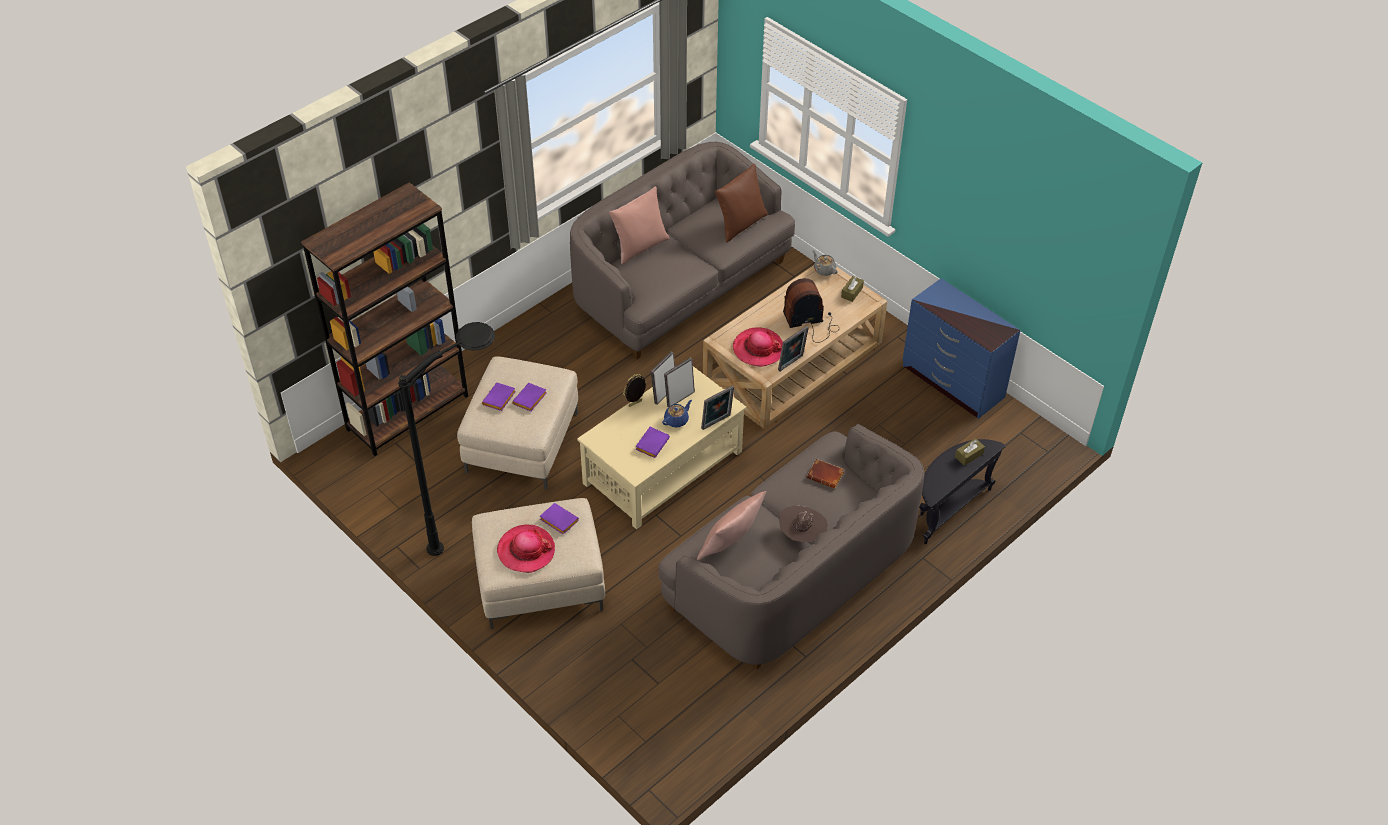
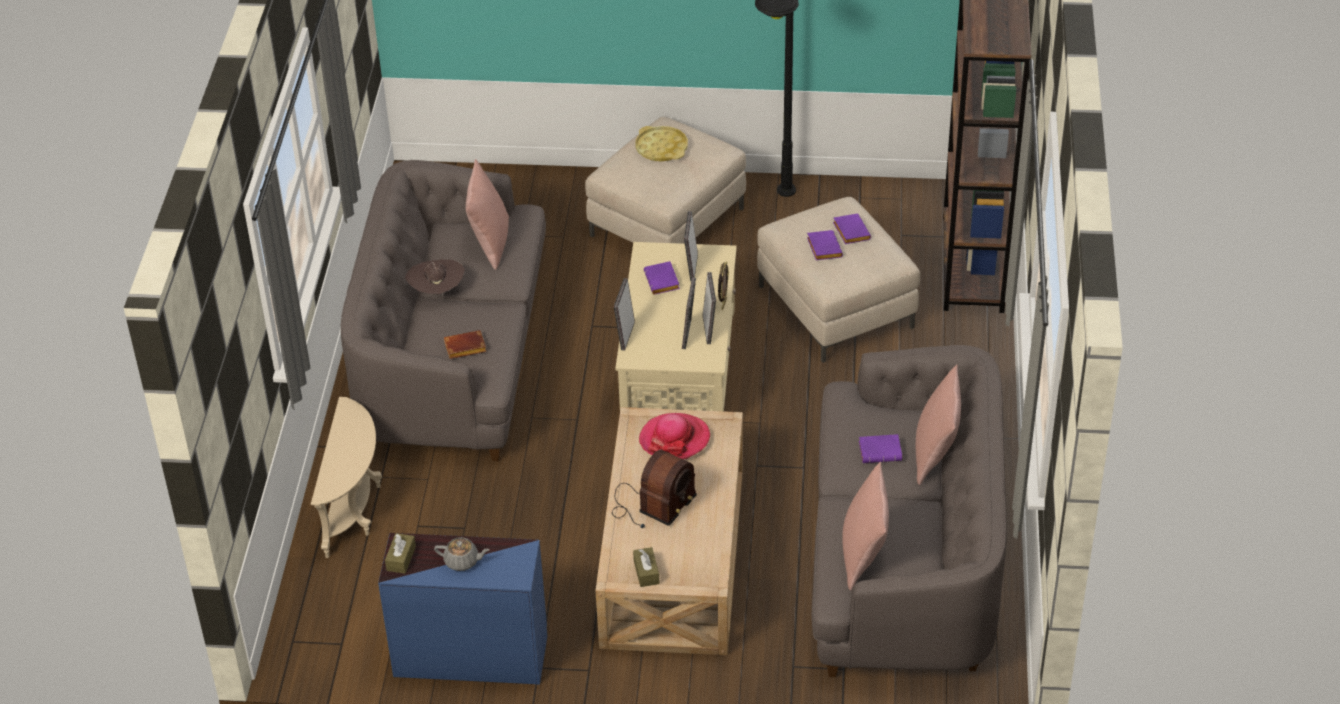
camera: 140 degrees right, 5 degrees down
hat [497,524,555,573] -> yellow tray [635,126,688,161]
purple book [540,503,579,535] -> purple book moved to [859,434,902,463]
blue teapot [662,400,692,427] -> none
brown pillow [715,163,768,243] -> pink pillow [842,461,889,591]
picture frame [778,326,809,371] -> picture frame moved to [684,211,698,281]
grey teapot [812,250,838,276] -> grey teapot moved to [434,537,490,571]
black side table [919,439,1006,544] -> beige side table [311,397,382,558]
brown tissue box [955,438,985,466] -> brown tissue box moved to [385,533,416,574]

